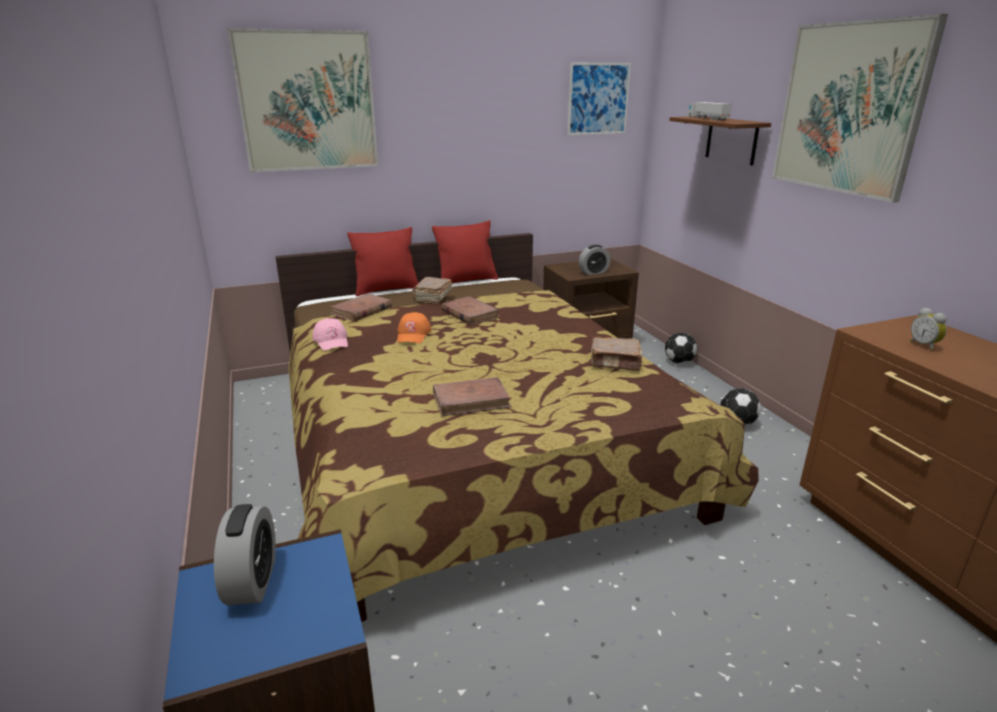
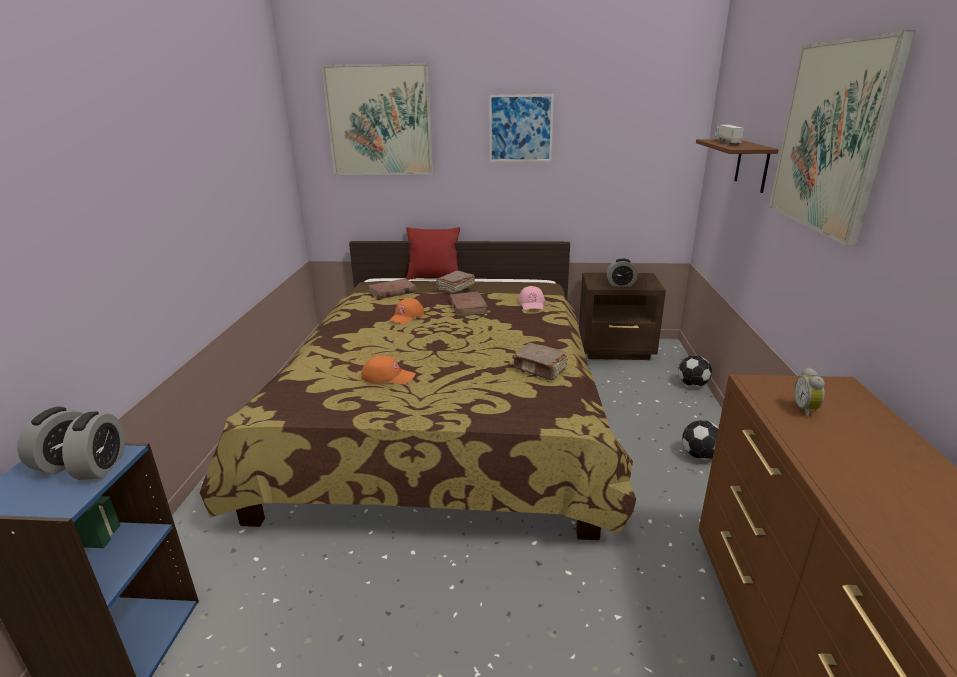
camera: 25 degrees right, 0 degrees up
pink cap [312,318,348,351] -> pink cap moved to [518,286,545,310]
red pillow [432,220,498,284] -> none
brown book [433,377,512,416] -> orange cap [361,355,416,385]
picture [567,63,631,135] -> picture moved to [489,94,554,162]
none -> alarm clock [62,412,125,480]

